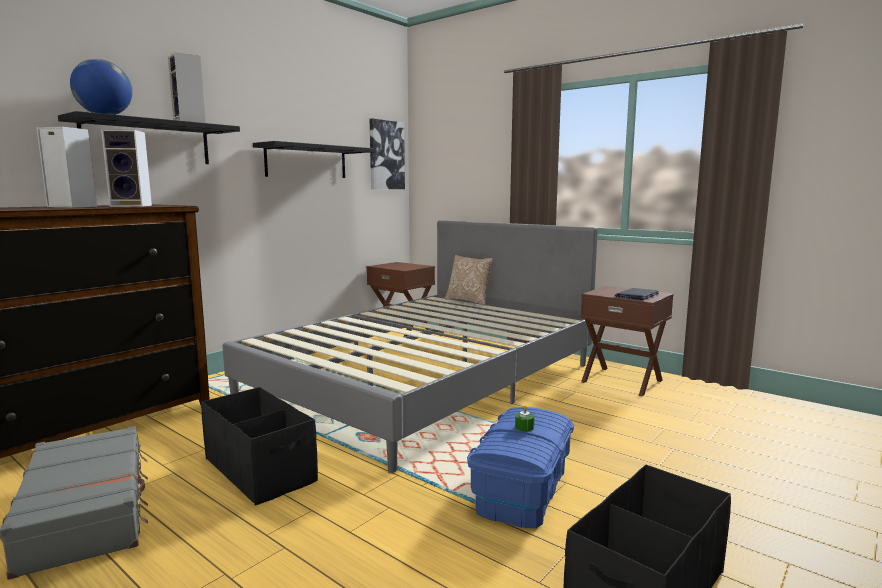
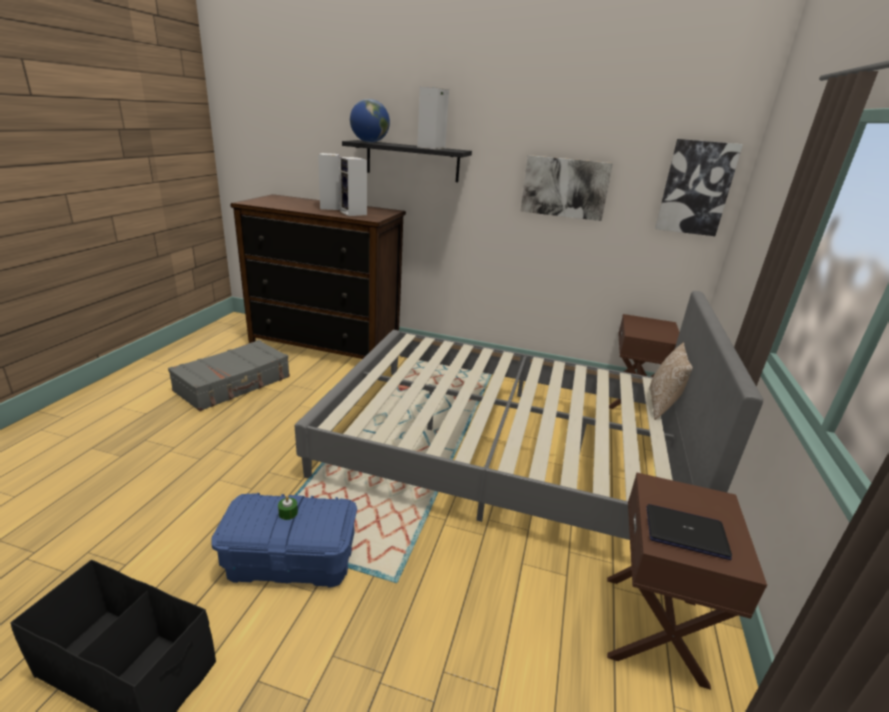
camera: 65 degrees right, 15 degrees up
black storage box [201,387,318,505] -> none
black shelf [253,141,374,178] -> picture [521,155,613,221]

